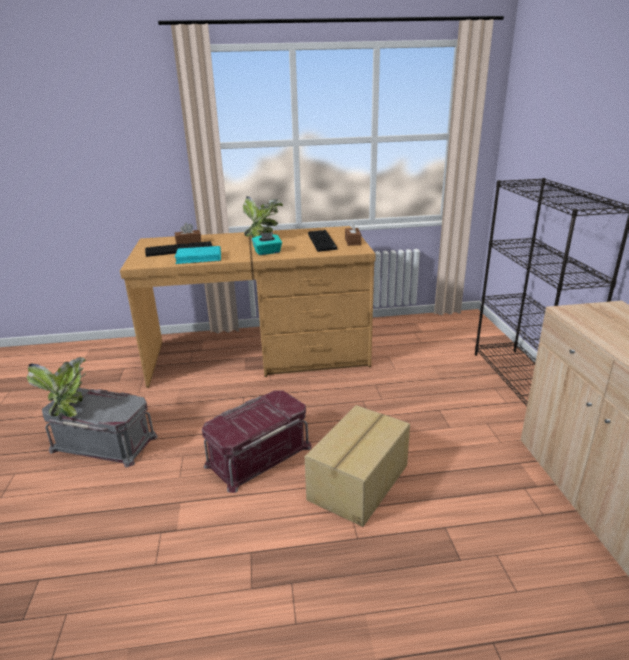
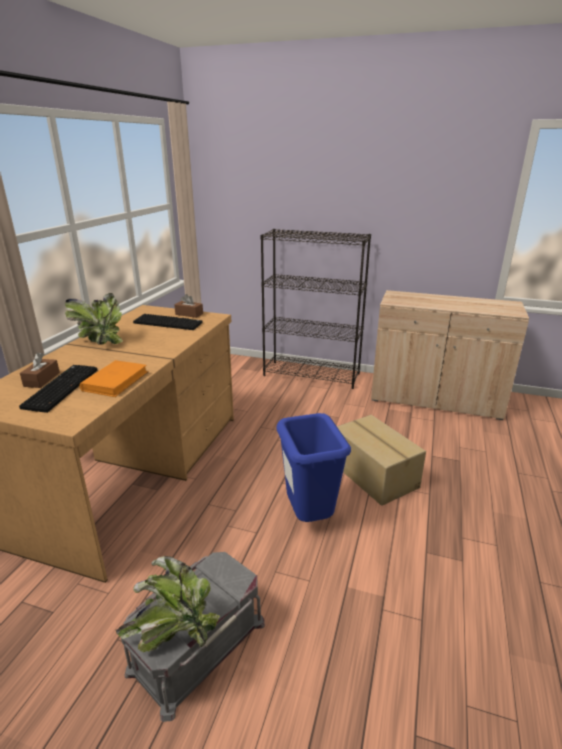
camera: 65 degrees left, 0 degrees up
turquoise book [175,246,221,264] -> orange book [79,360,149,397]
red storage box [202,390,312,493] -> blue trash can [277,413,351,522]
turquoise tissue box [252,232,282,255] -> none

